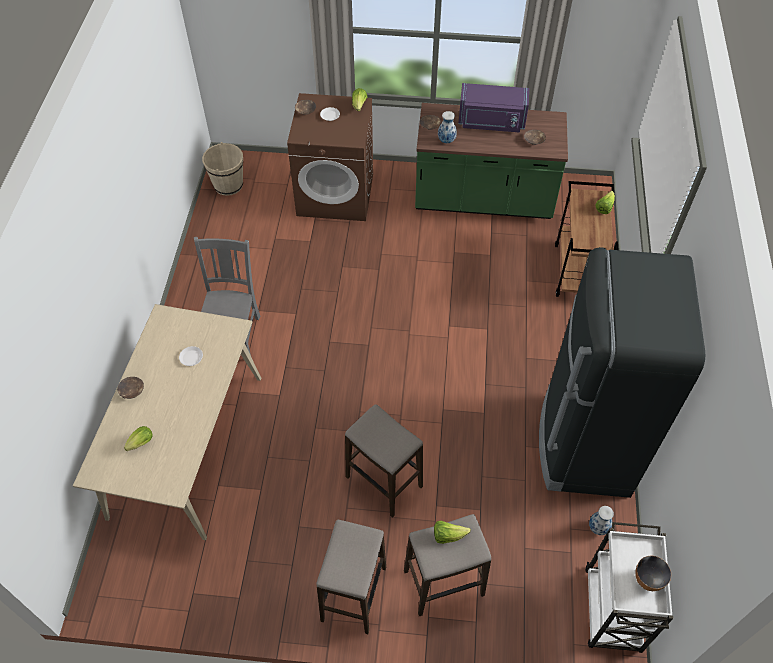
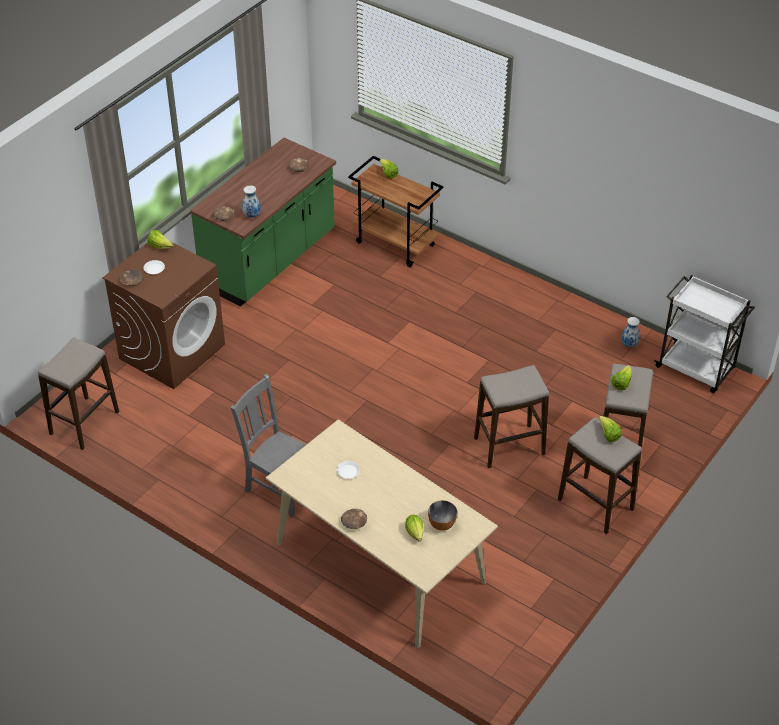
camera: 60 degrees left, 10 degrees down
beige bucket [202,142,243,196] -> stool [38,337,119,450]
purple microwave [459,83,529,133] -> none
black fridge [539,247,705,498] -> none
bowl [636,555,671,591] -> bowl moved to [428,500,457,531]
none -> lettuce [598,416,622,442]

